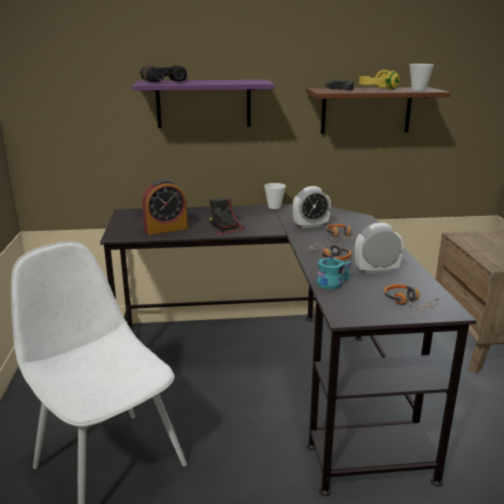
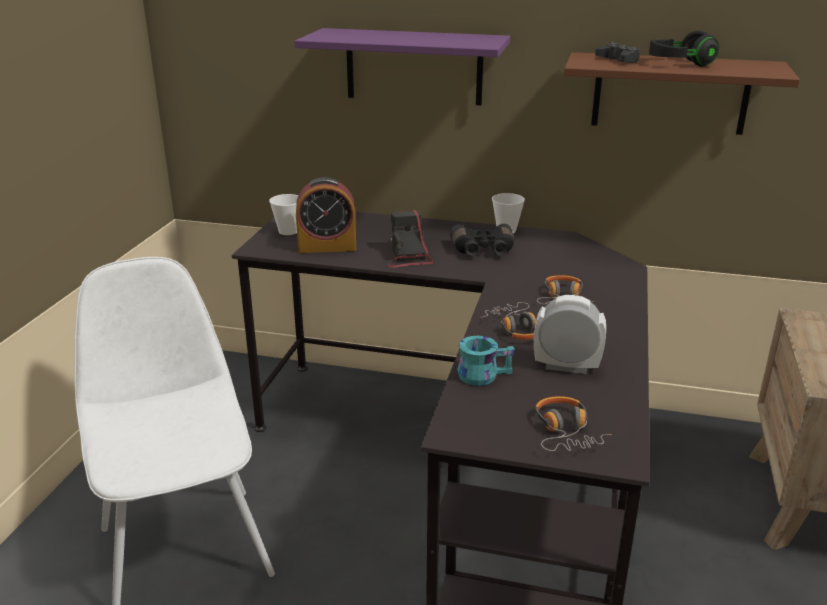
camera: 20 degrees right, 5 degrees up
black binoculars [140,65,187,82] -> black binoculars moved to [450,224,514,256]
alarm clock [293,186,331,229] -> none
yellow headphones [359,70,400,90] -> black headphones [649,30,720,66]
cup [409,64,434,91] -> cup moved to [269,194,298,235]

